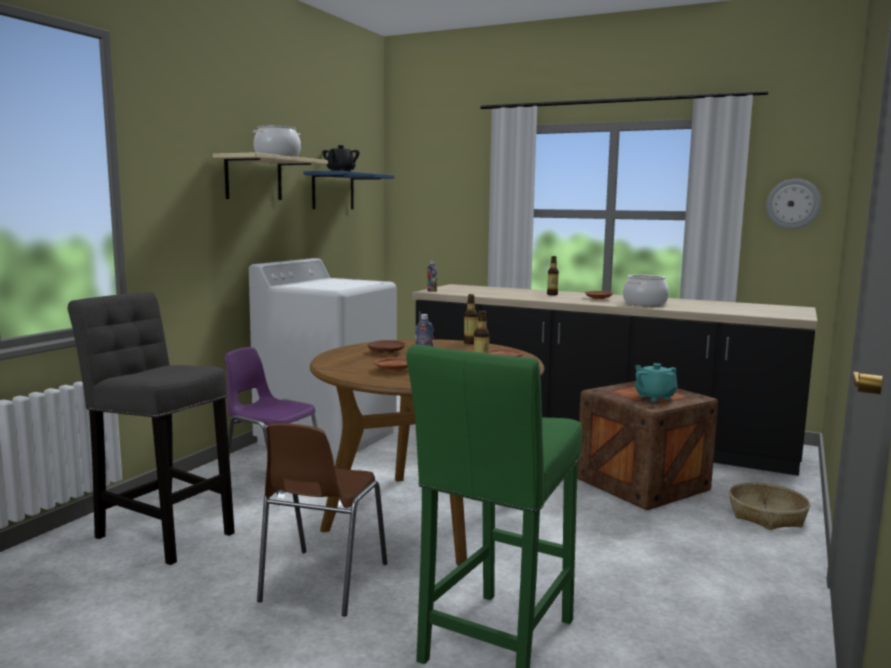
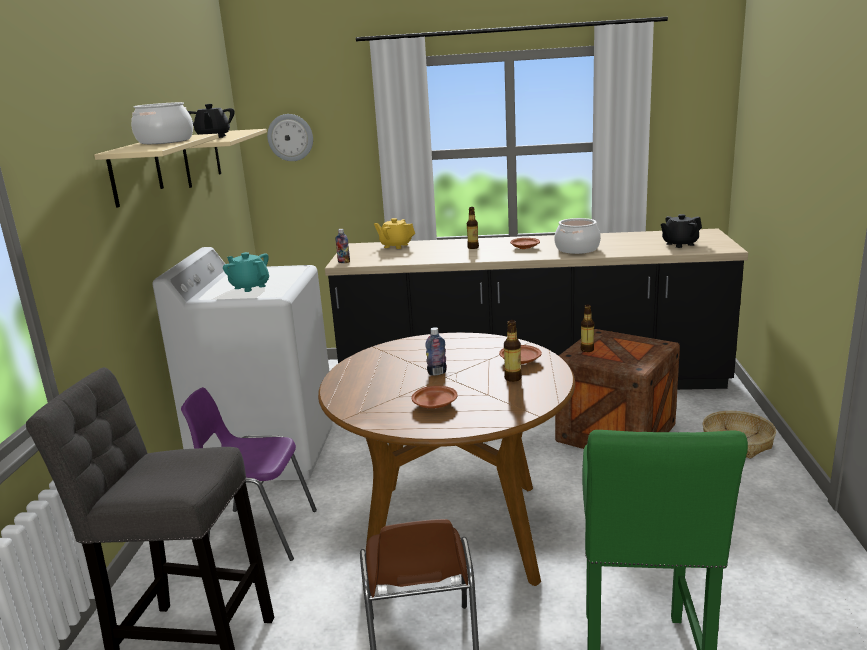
camera: 20 degrees left, 10 degrees up
blue shelf [304,171,394,209] -> beige shelf [183,129,267,188]
brown plate [368,340,405,353] -> none
bottle [464,294,478,344] -> bottle moved to [581,305,594,352]
turquoise teapot [635,363,678,402] -> turquoise teapot moved to [223,252,269,292]
wall clock [766,179,821,229] -> wall clock moved to [267,114,313,161]
none -> yellow teapot [374,218,415,249]
none -> black teapot [661,214,702,248]

